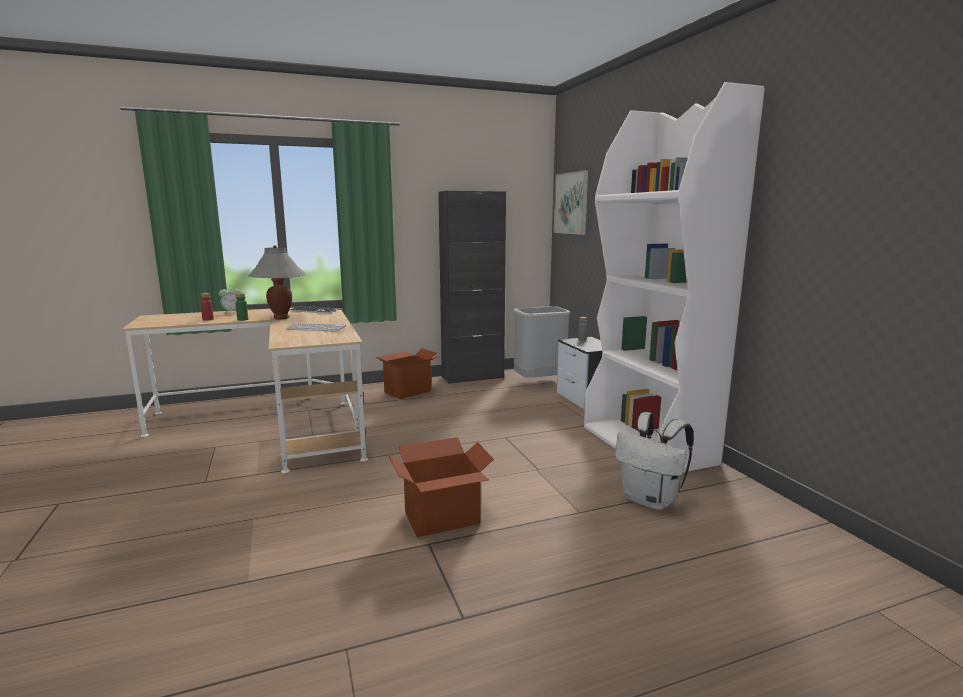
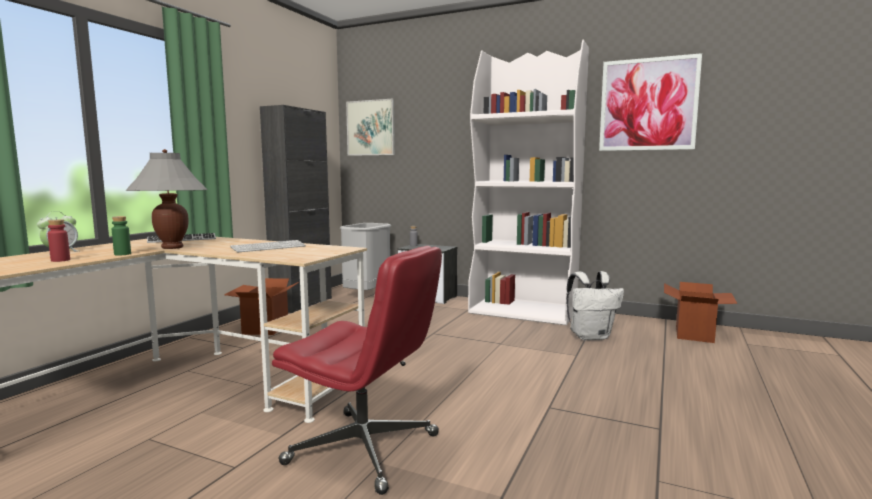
camera: 45 degrees left, 5 degrees down
cardboard box [389,437,494,537] -> cardboard box moved to [664,282,738,343]
none -> red office chair [272,246,442,495]
none -> picture [599,53,702,151]

